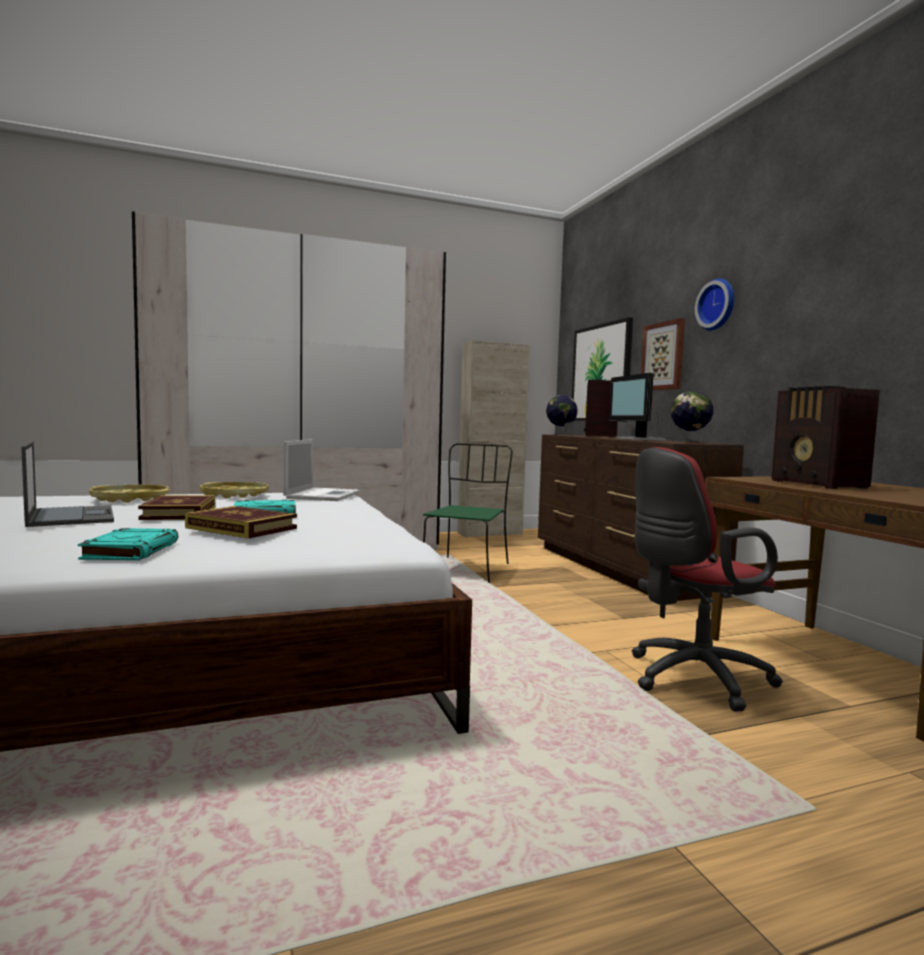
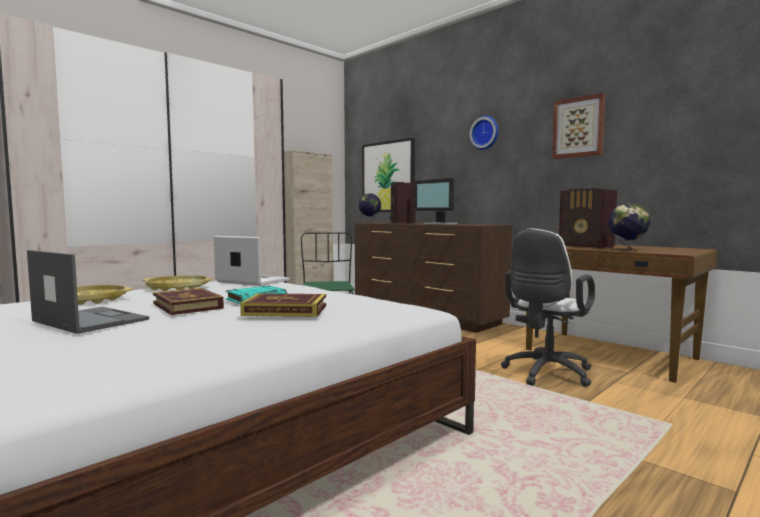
camera: 25 degrees left, 0 degrees up
turquoise book [78,528,178,560] -> none
laptop [283,439,360,501] -> laptop turned 45 degrees counterclockwise [214,236,290,286]
red office chair [632,447,783,711] -> white office chair [501,228,595,387]
picture [641,318,685,390] -> picture moved to [552,93,605,159]
globe [671,391,713,442] -> globe moved to [608,203,650,251]

